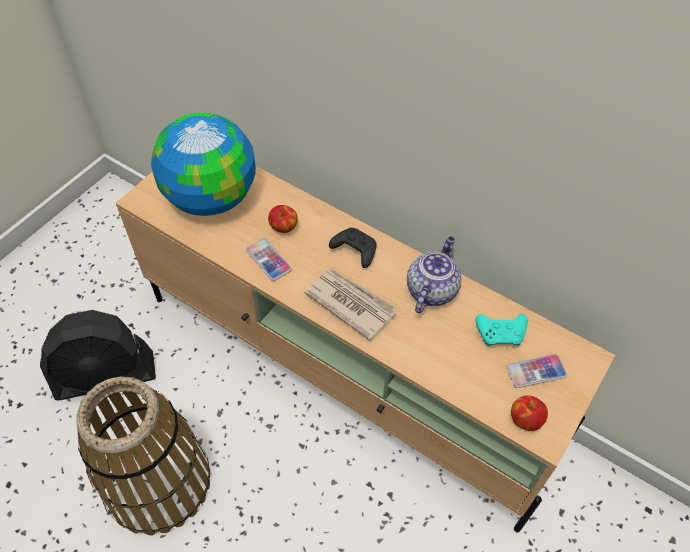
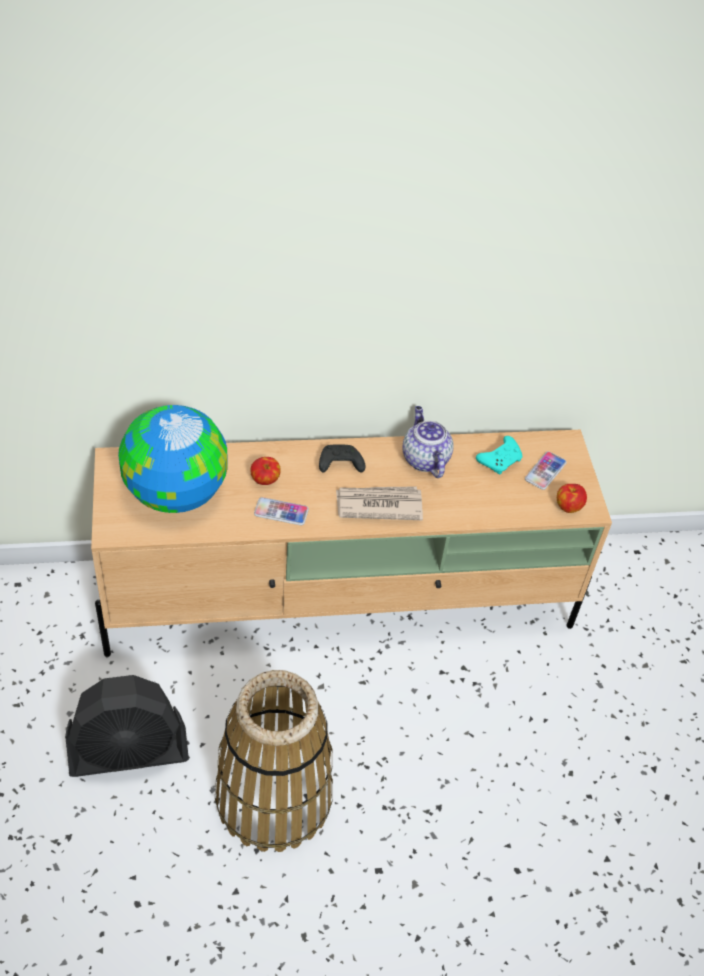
camera: 45 degrees left, 5 degrees down
black fan [40,310,156,400] -> black fan turned 45 degrees clockwise [65,675,189,777]

